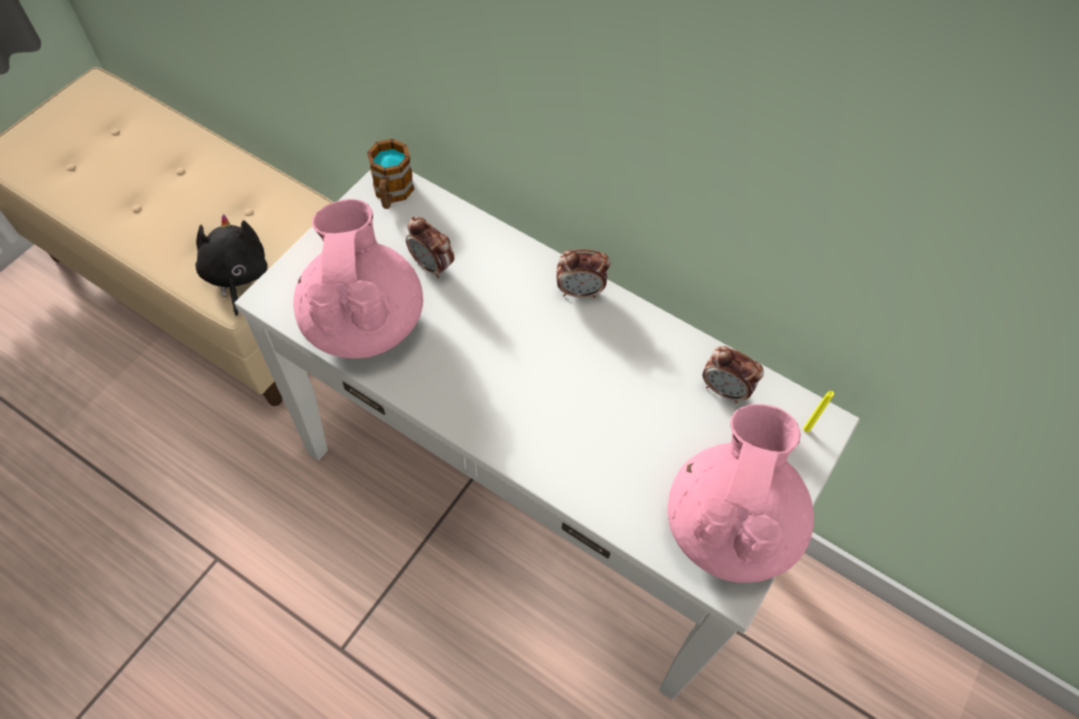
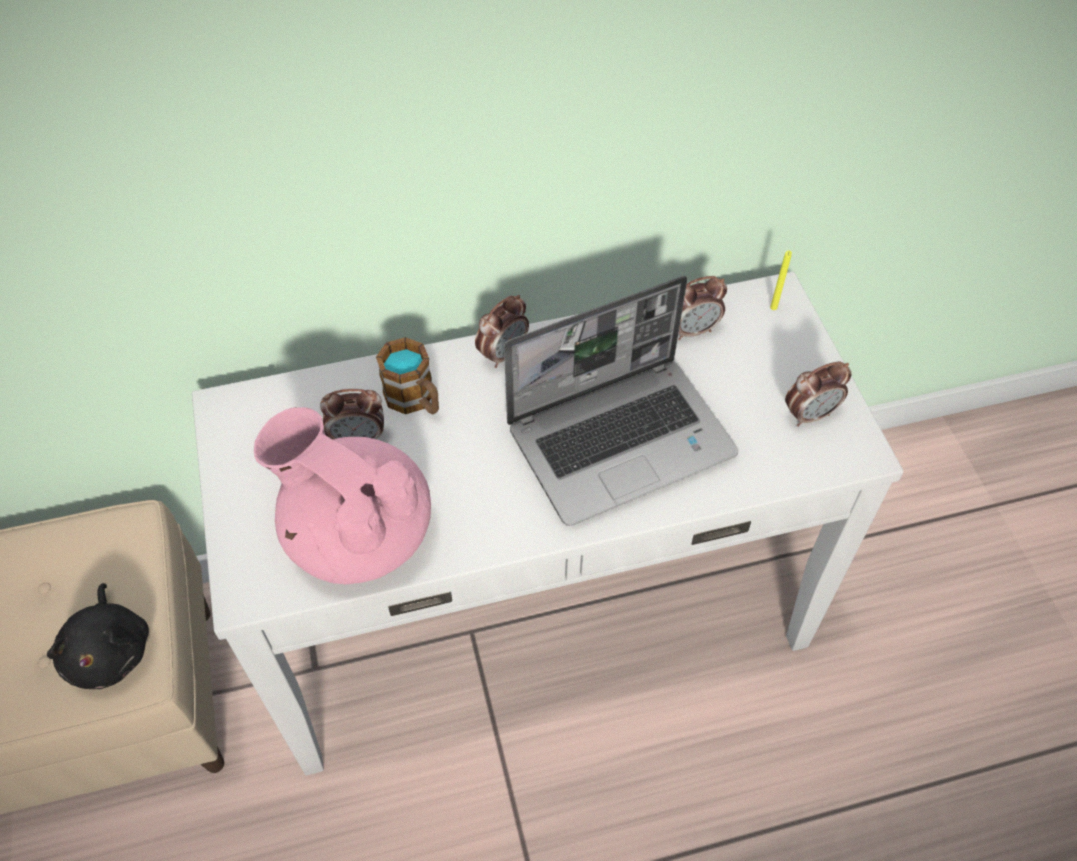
camera: 45 degrees left, 5 degrees down
black plush toy [195,214,268,316] -> black plush toy turned 135 degrees counterclockwise [47,583,149,689]
mug [367,139,414,209] -> mug moved to [376,337,439,414]
pink teapot [667,404,814,583] -> alarm clock [785,361,852,427]
none -> laptop [504,276,738,526]

